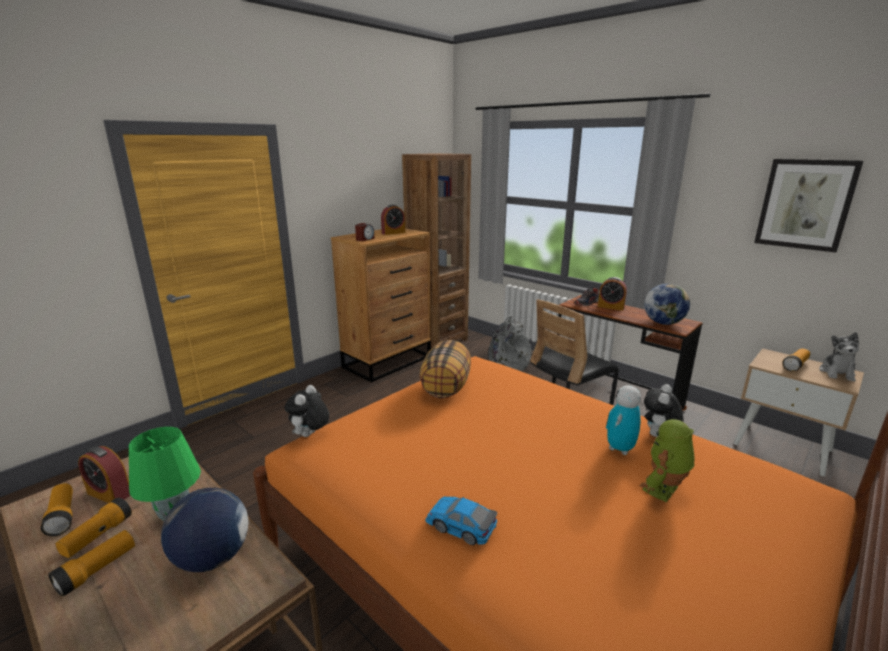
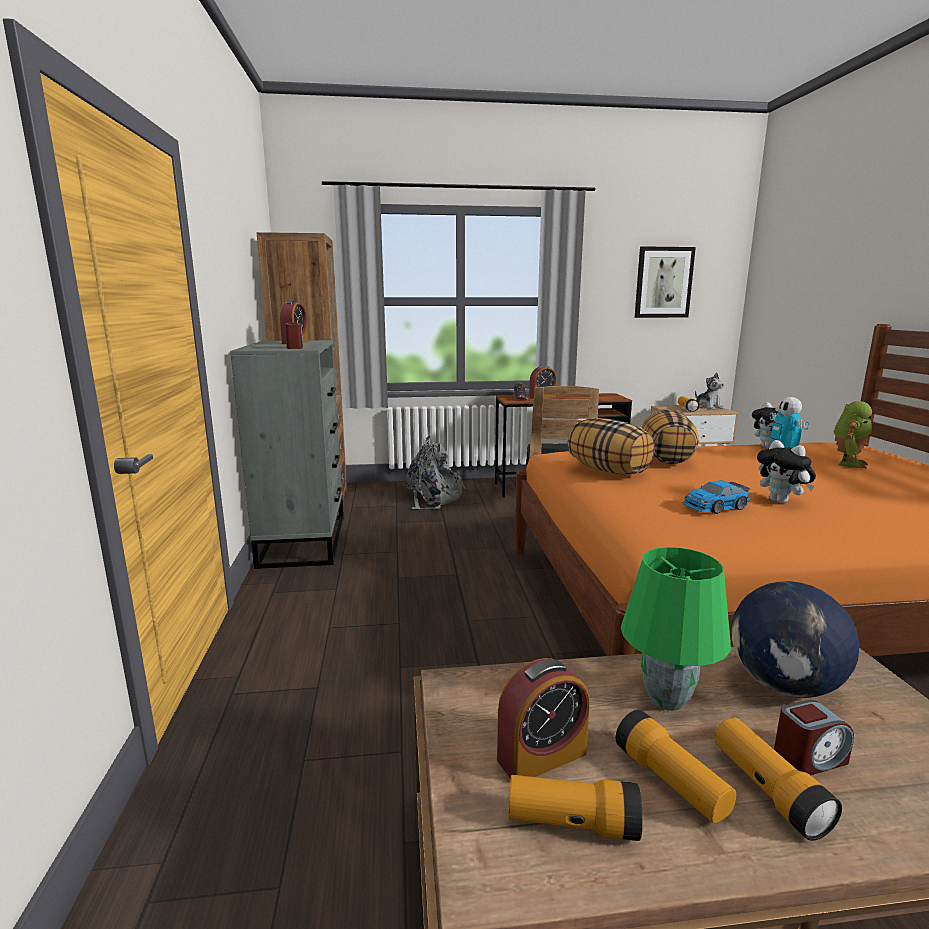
camera: 50 degrees left, 5 degrees down
plush toy [284,385,329,437] -> plush toy moved to [757,440,816,503]
brown dresser [331,228,431,383] -> grey dresser [230,340,344,569]
toy car [425,497,497,545] -> toy car moved to [682,480,750,514]
toy robot [639,419,695,502] -> toy robot turned 135 degrees counterclockwise [834,401,872,468]
globe [644,284,690,325] -> none
none -> pillow [642,409,699,464]
none -> alarm clock [774,700,854,775]

